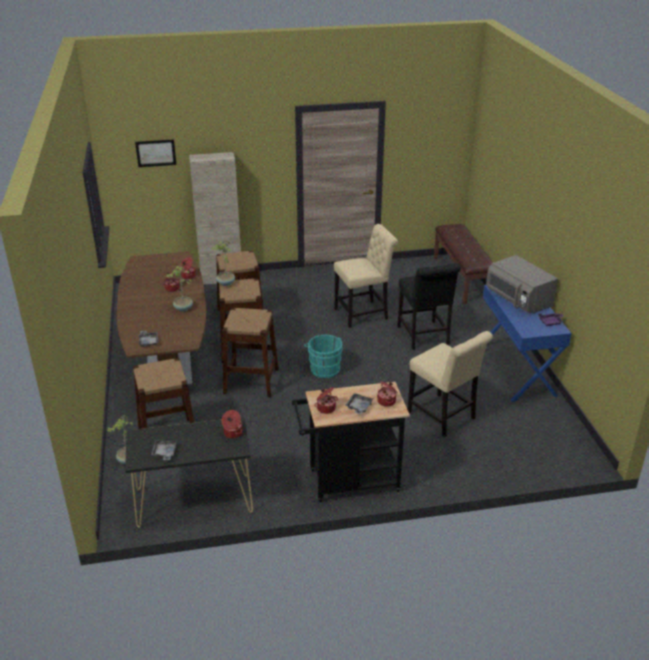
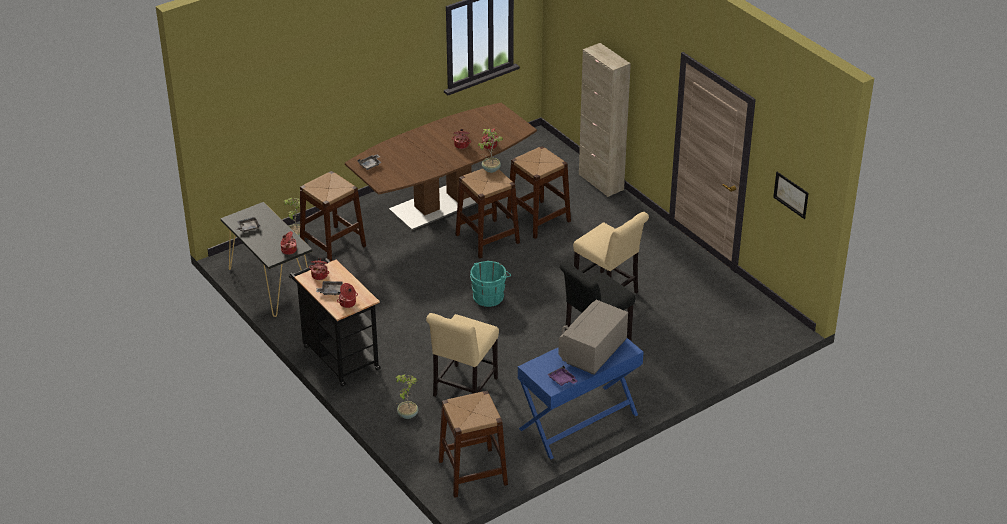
camera: 65 degrees right, 5 degrees up
picture [135,139,176,167] -> picture moved to [773,172,809,219]
potted plant [166,264,193,312] -> potted plant moved to [395,375,418,419]
brown stool [222,308,279,397] -> brown stool moved to [438,391,508,498]
brown bench [434,224,493,304] -> none

